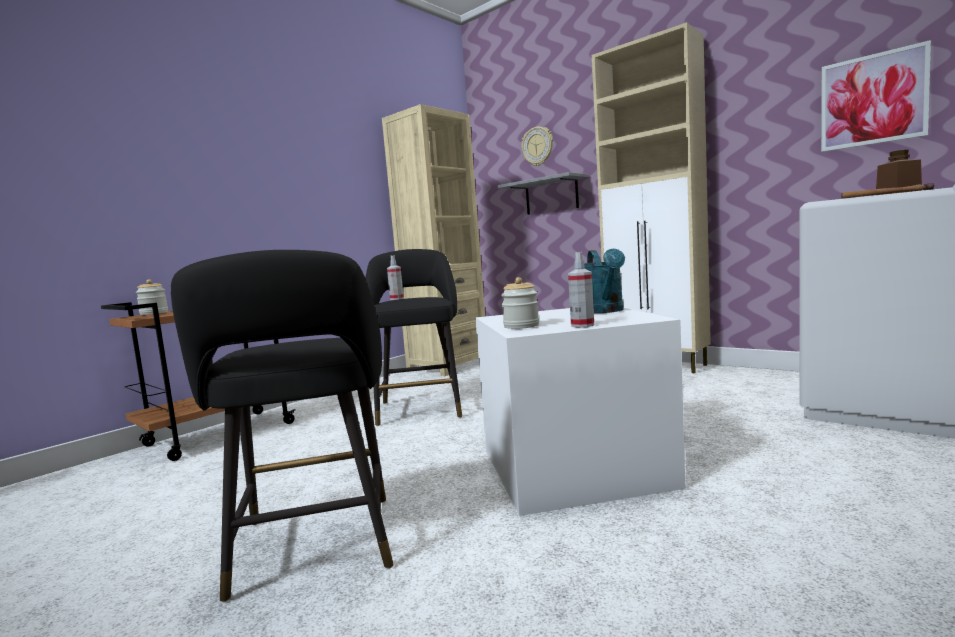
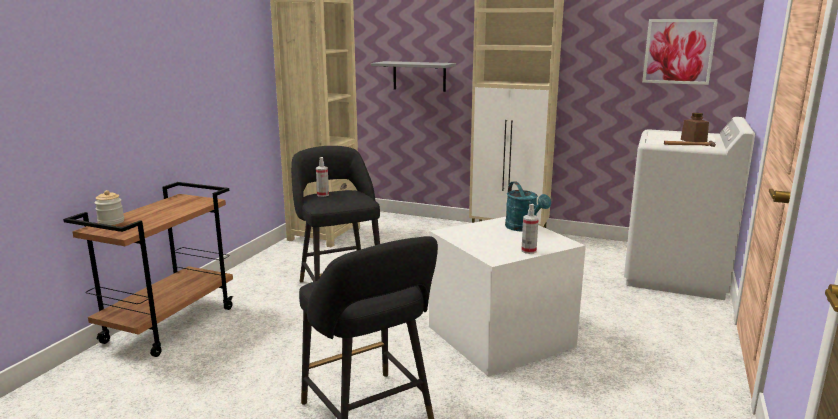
camera: 20 degrees left, 10 degrees up
jar [501,277,539,329] -> none
wall clock [521,127,553,166] -> none

